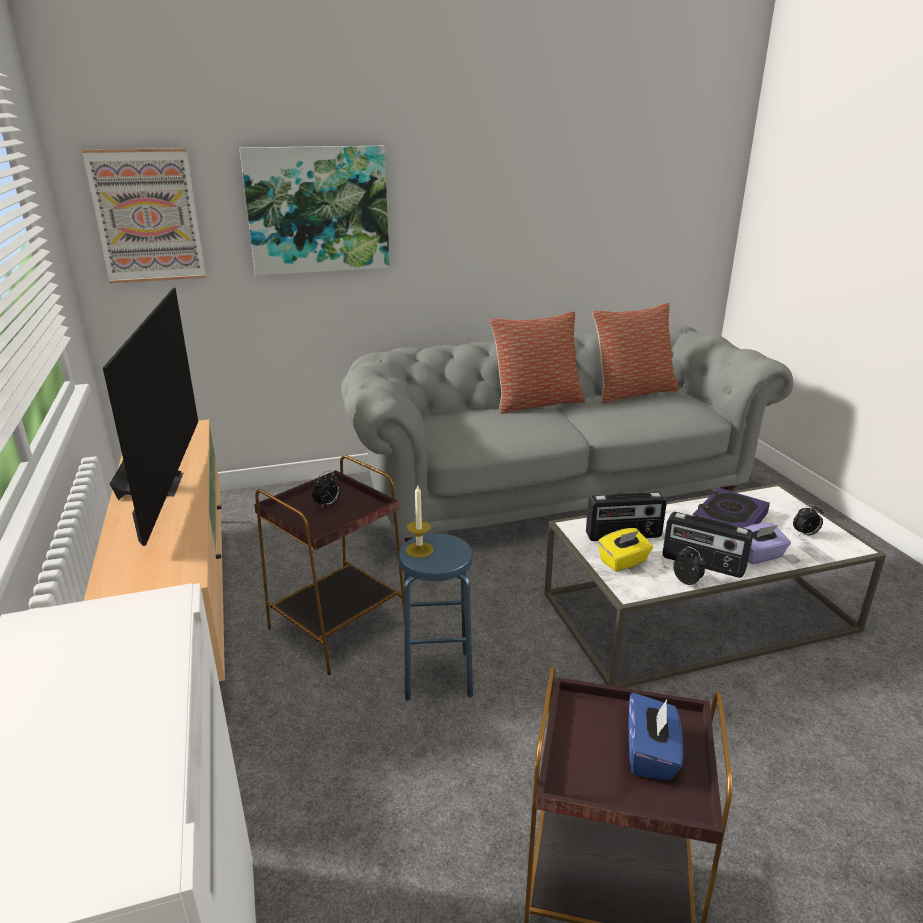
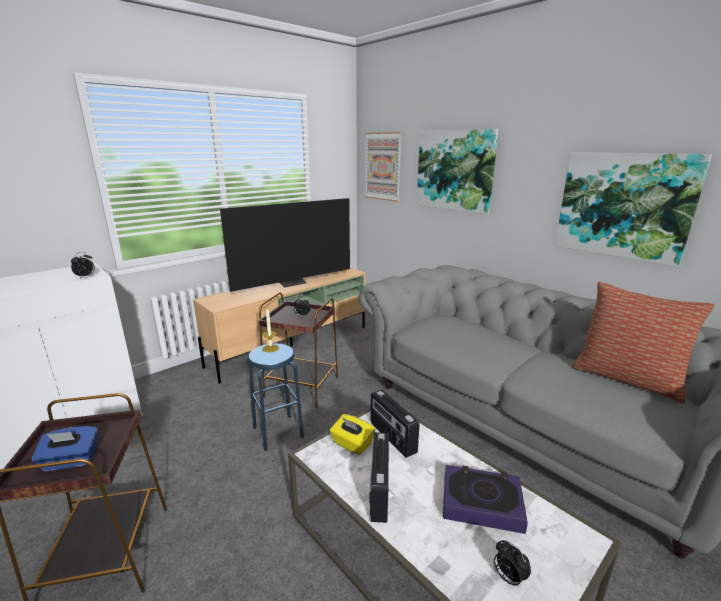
camera: 65 degrees right, 5 degrees down
pillow [489,311,585,414] -> none
alarm clock [673,547,706,586] -> alarm clock moved to [71,252,95,278]
purple tissue box [744,523,791,564] -> none
none -> picture [555,152,712,267]

